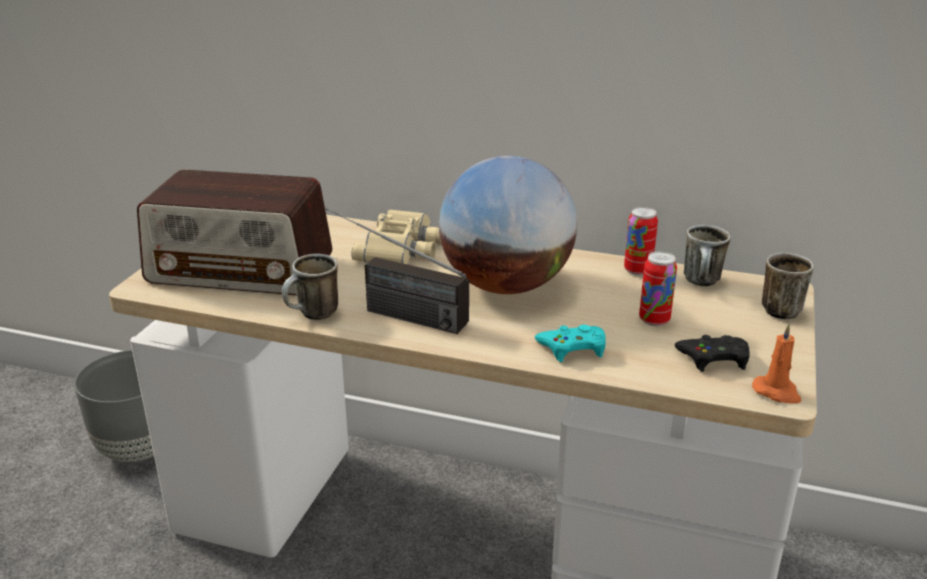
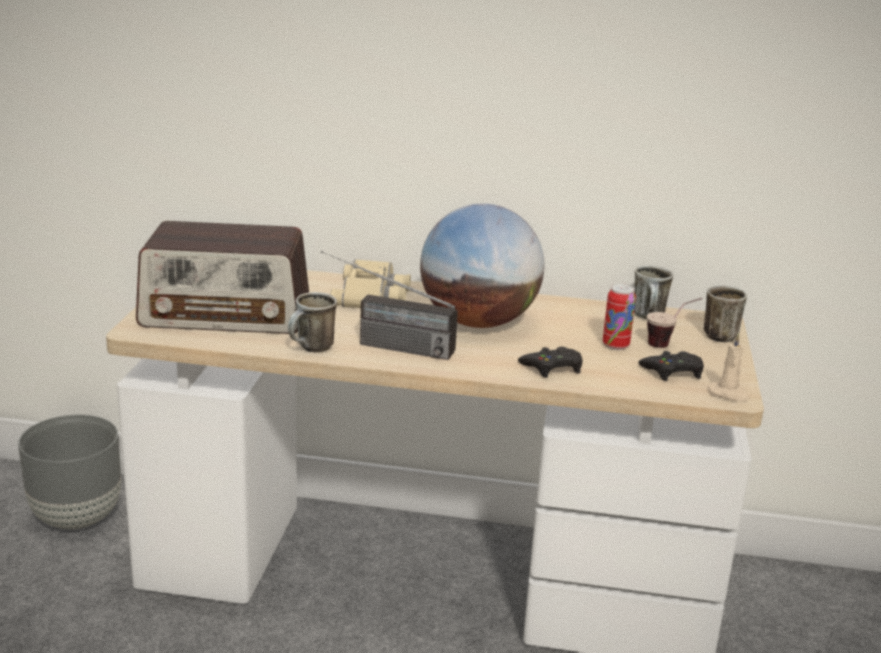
camera: 10 degrees left, 5 degrees down
turquoise game controller [535,325,606,362] -> black game controller [518,347,583,378]
can [624,207,658,276] -> none
orange candle [752,323,801,404] -> beige candle [709,332,750,401]
none -> cup [647,298,702,348]

